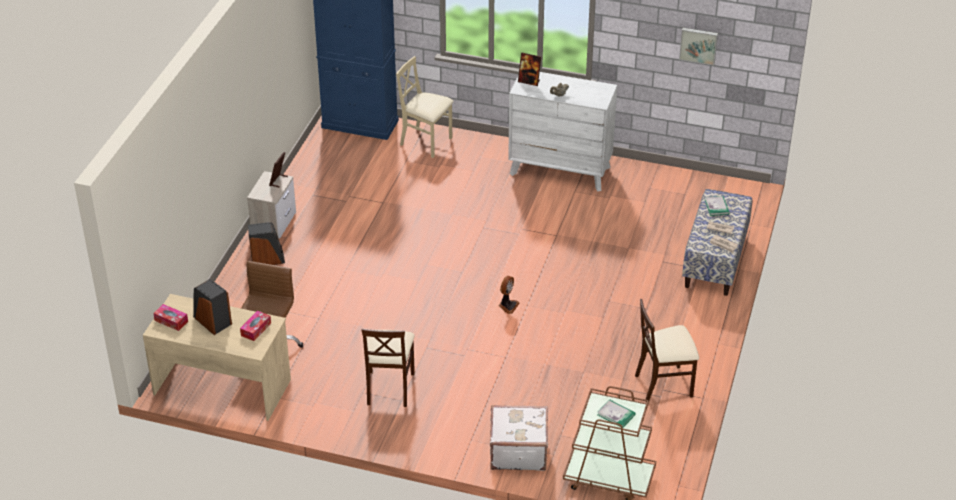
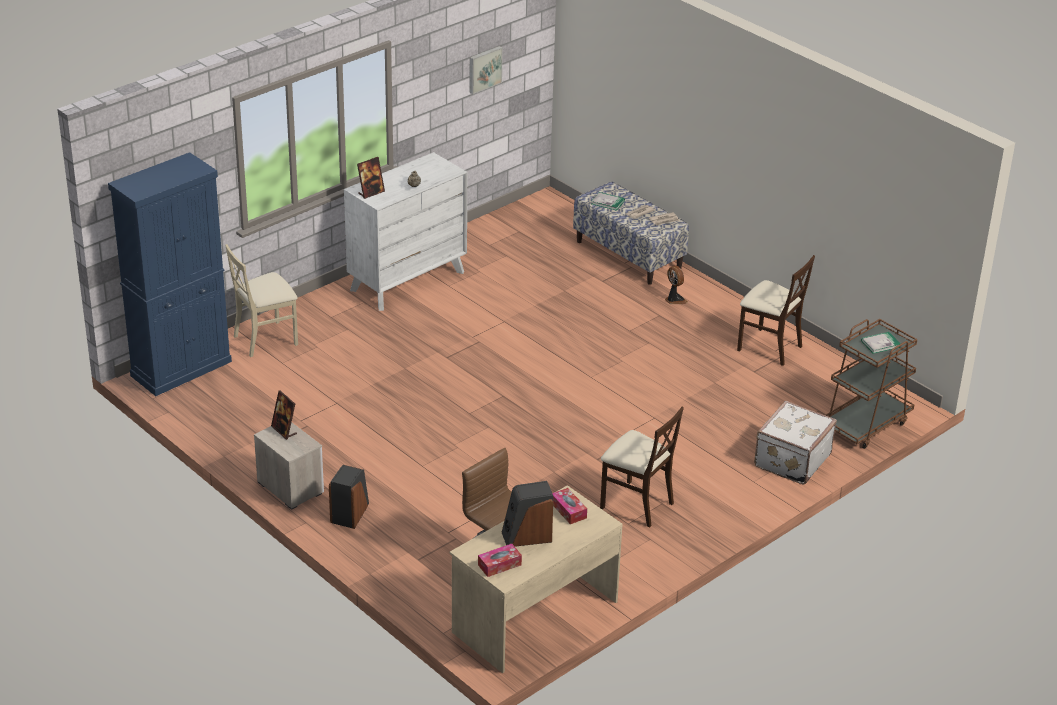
camera: 60 degrees left, 5 degrees down
fan [499,276,520,314] -> fan moved to [665,266,688,304]
beige chair [635,299,699,400] -> beige chair turned 75 degrees counterclockwise [737,255,815,366]

